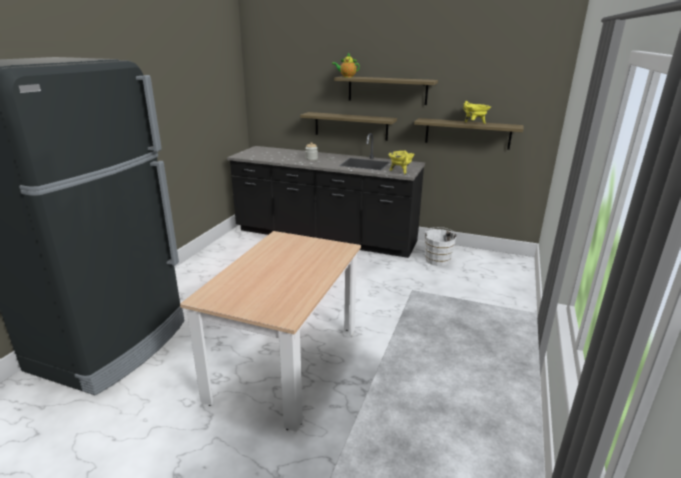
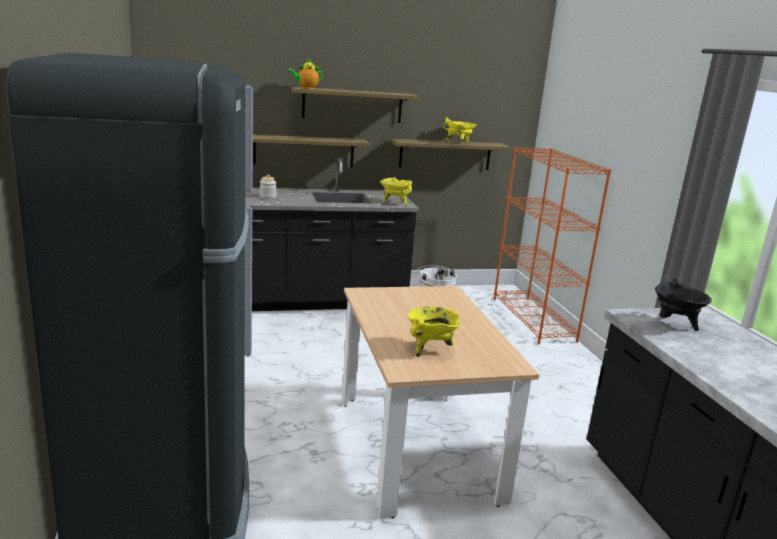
camera: 35 degrees left, 5 degrees down
none -> yellow cooking pot [407,307,460,357]
none -> orange bookcase [493,147,611,344]
none -> black cooking pot [655,278,712,331]

